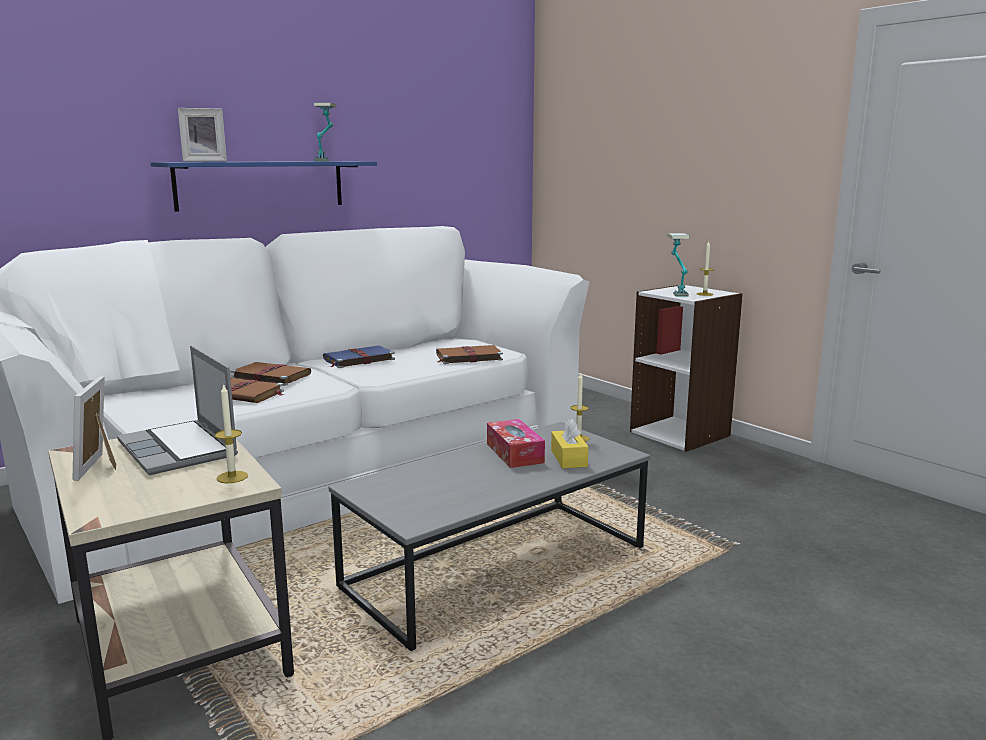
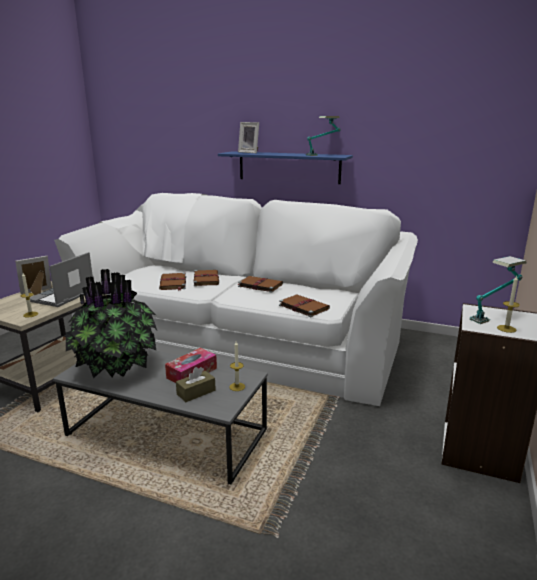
camera: 60 degrees right, 5 degrees up
blue book [323,346,395,368] -> brown book [238,276,283,293]
yellow tissue box [551,419,589,469] -> brown tissue box [176,367,216,402]
none -> potted plant [66,269,157,378]

